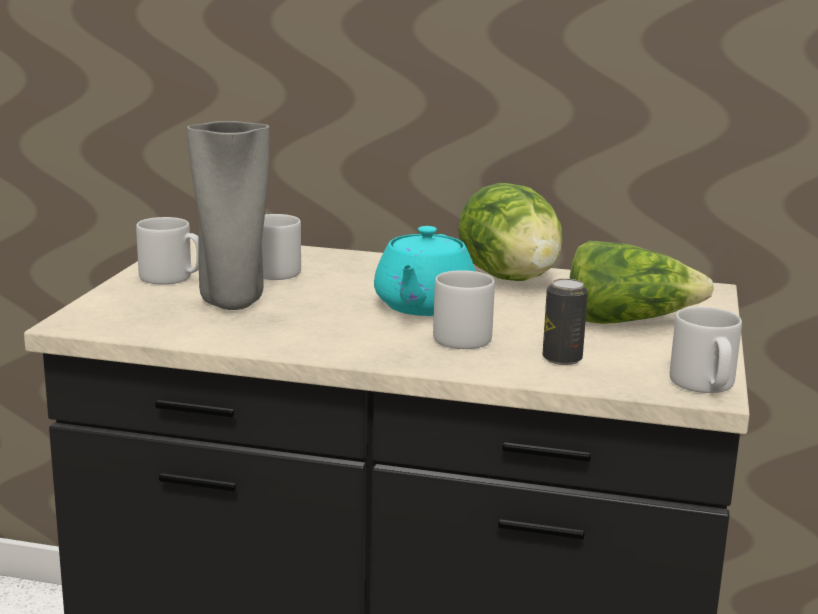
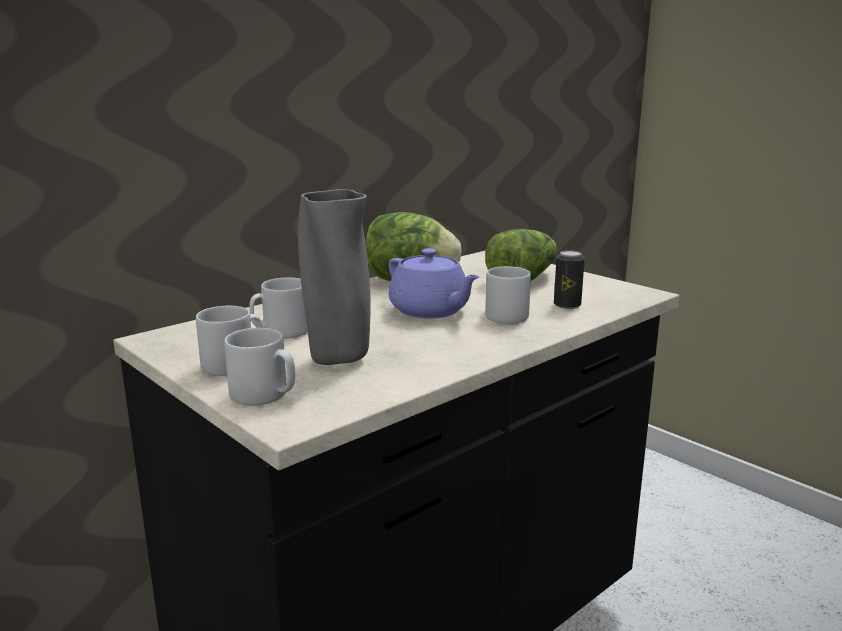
camera: 55 degrees left, 0 degrees up
turquoise teapot [374,226,476,316] -> purple teapot [389,248,480,319]
grey mug [670,307,742,393] -> grey mug moved to [224,328,295,405]

